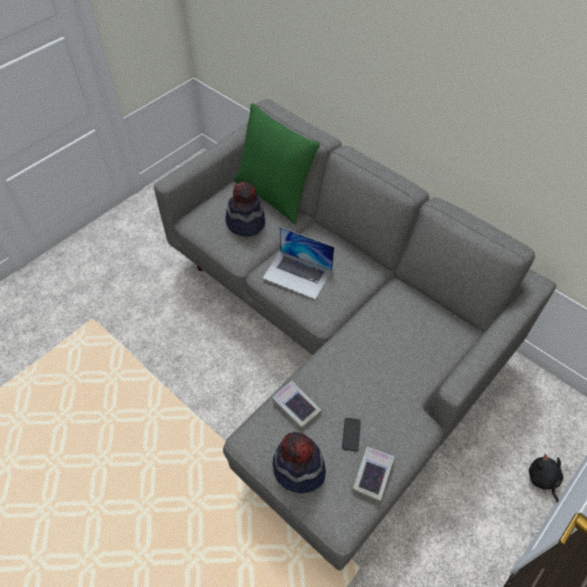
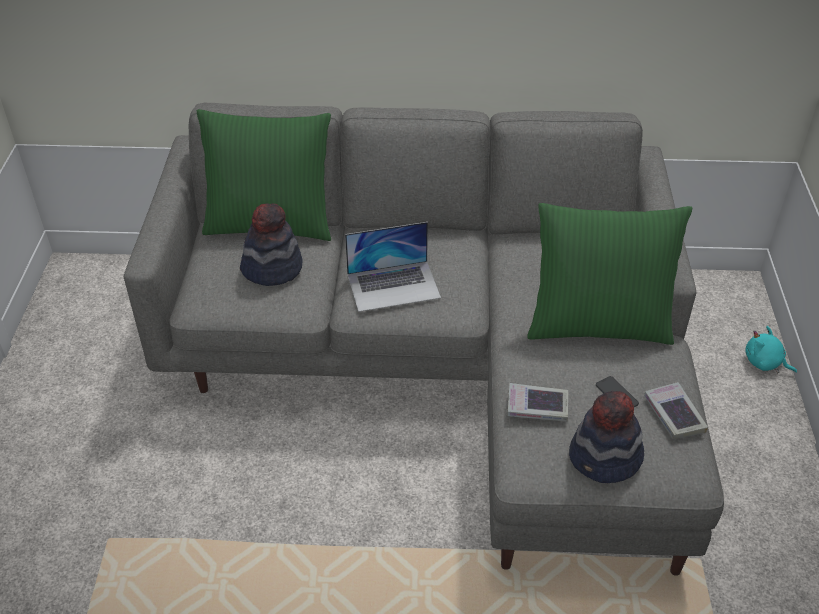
camera: 40 degrees left, 10 degrees down
black plush toy [529,454,563,503] -> turquoise plush toy [745,326,797,373]
none -> green pillow [527,203,692,345]

